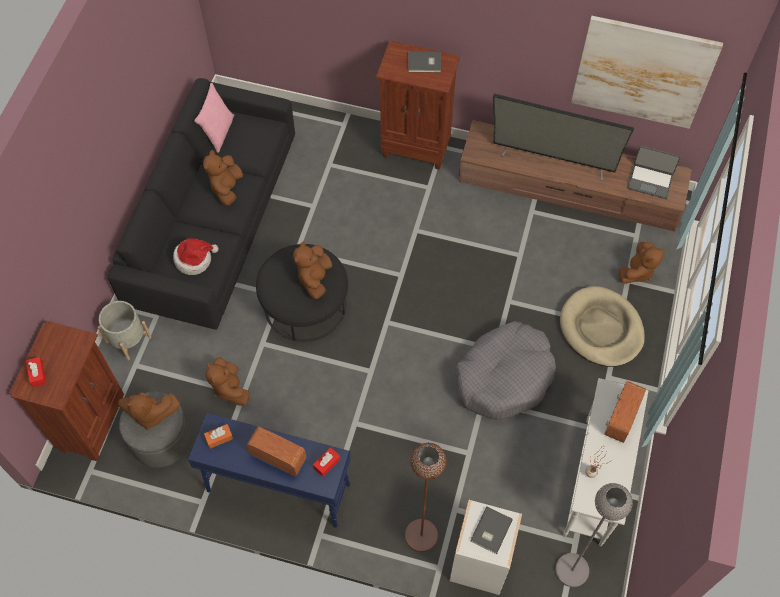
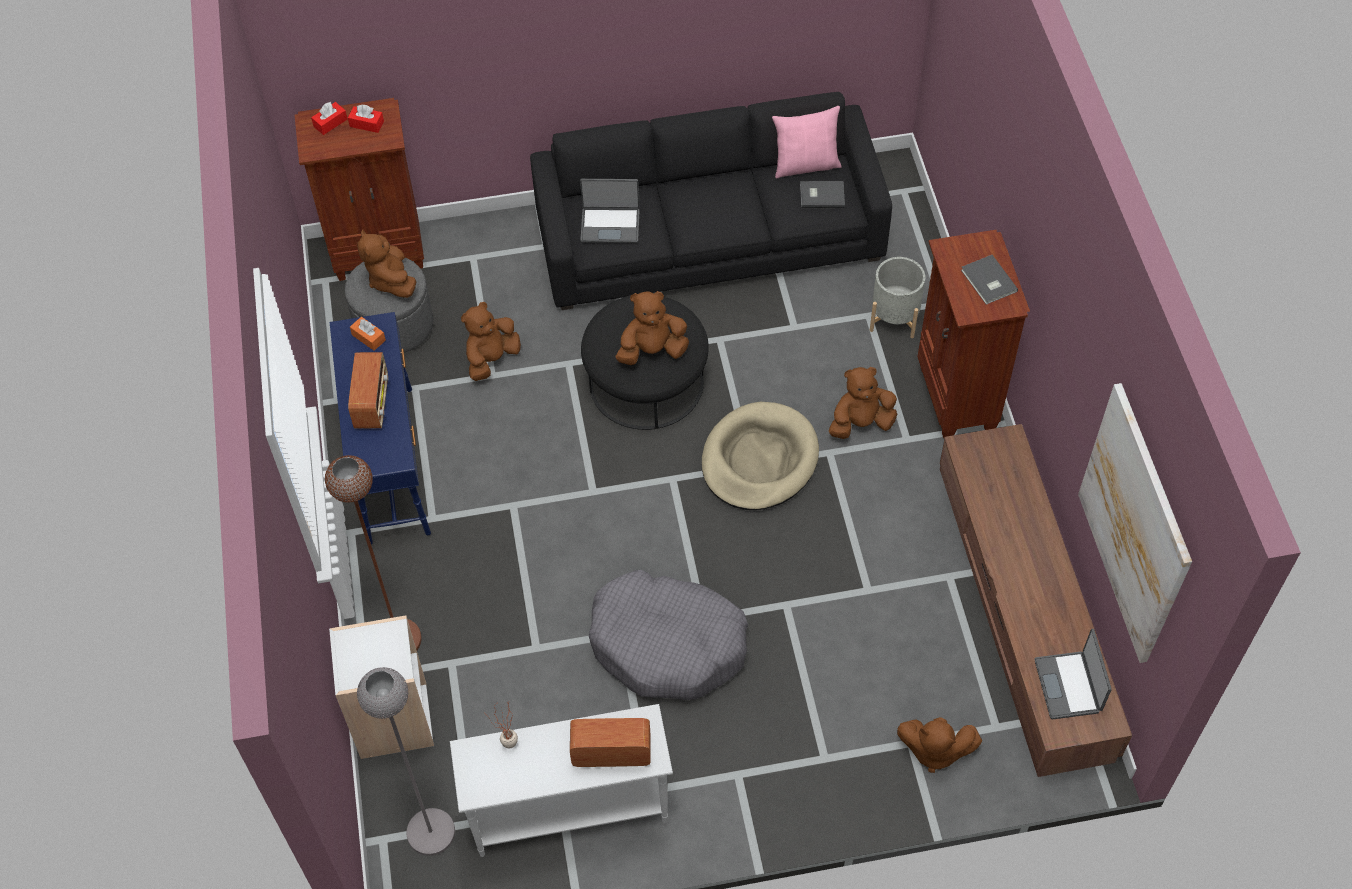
camera: 65 degrees right, 5 degrees down
grey planter [98,301,151,360] -> grey planter moved to [870,257,925,338]
hat [173,238,219,275] -> laptop [580,179,640,243]
brown plush toy [203,150,243,206] -> brown plush toy moved to [829,367,897,439]
red tissue box [313,447,340,477] -> red tissue box moved to [348,105,384,133]
grey book [470,506,513,554] -> grey book moved to [800,181,845,208]
television [493,94,634,181] -> none
beige dog bed [560,286,645,367] -> beige dog bed moved to [702,402,819,510]

